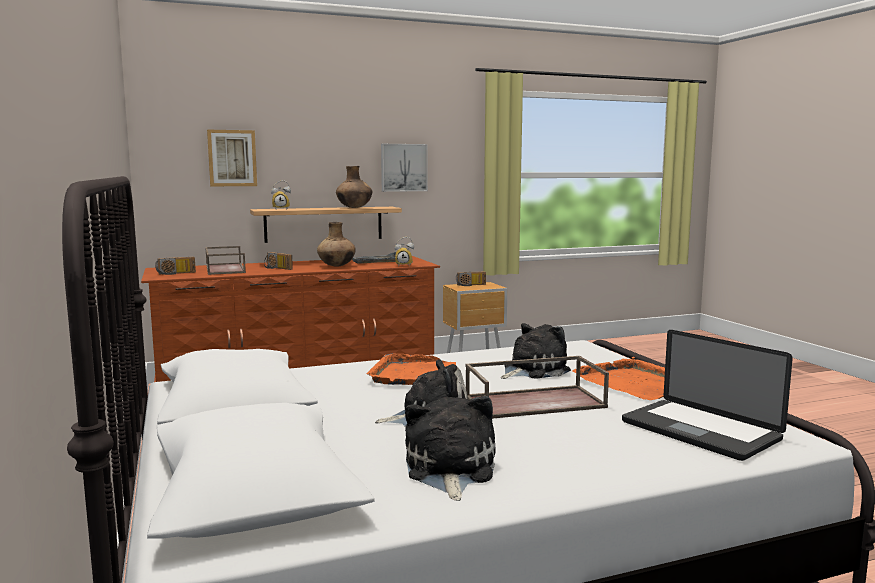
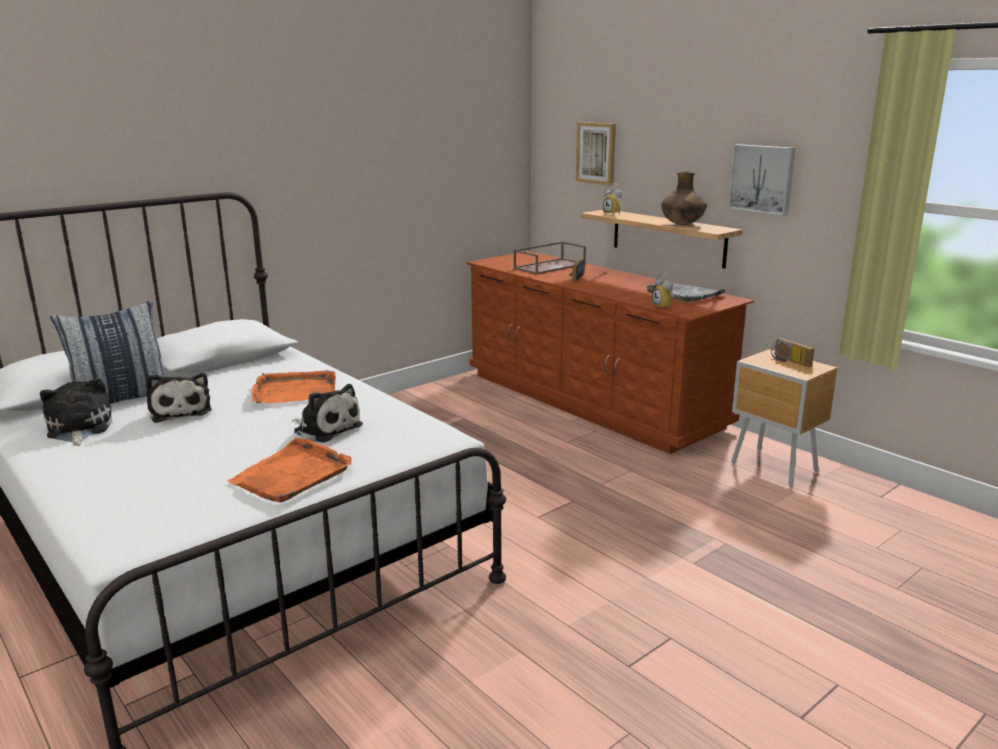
camera: 70 degrees right, 10 degrees up
radio [155,257,196,275] -> none
brown vase [317,222,356,267] -> none
plush toy [405,396,496,501] -> plush toy turned 90 degrees counterclockwise [40,378,113,446]
brown tray [465,356,609,419] -> none
laptop [622,330,793,461] -> none
none -> pillow [50,300,166,404]

